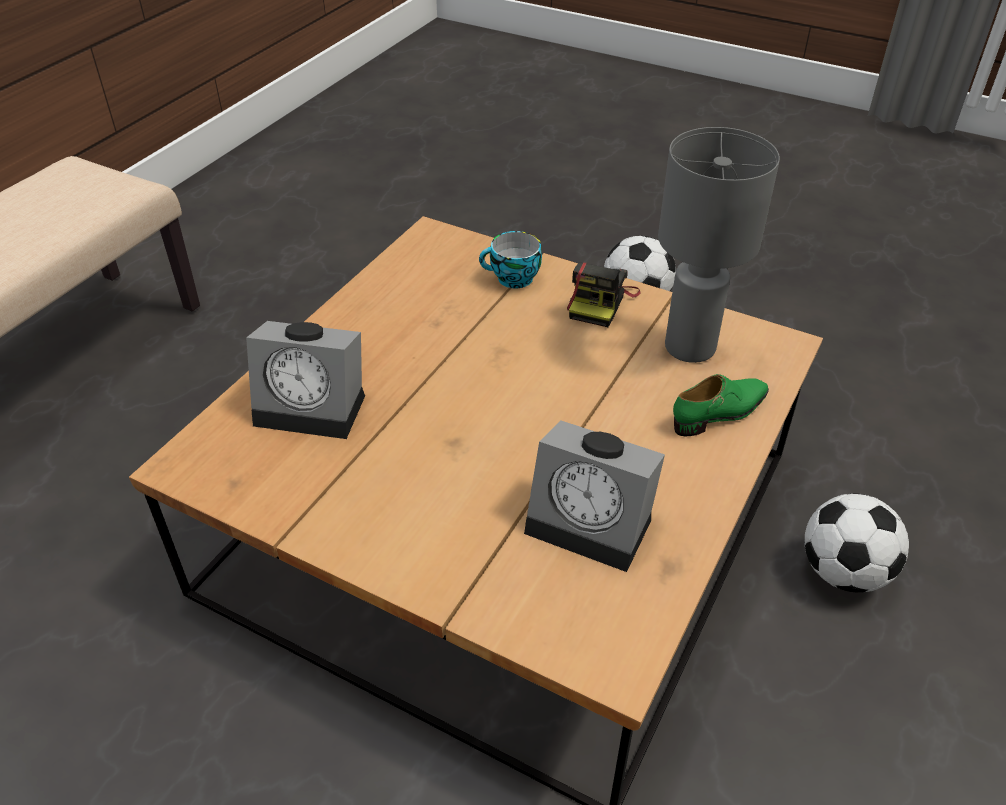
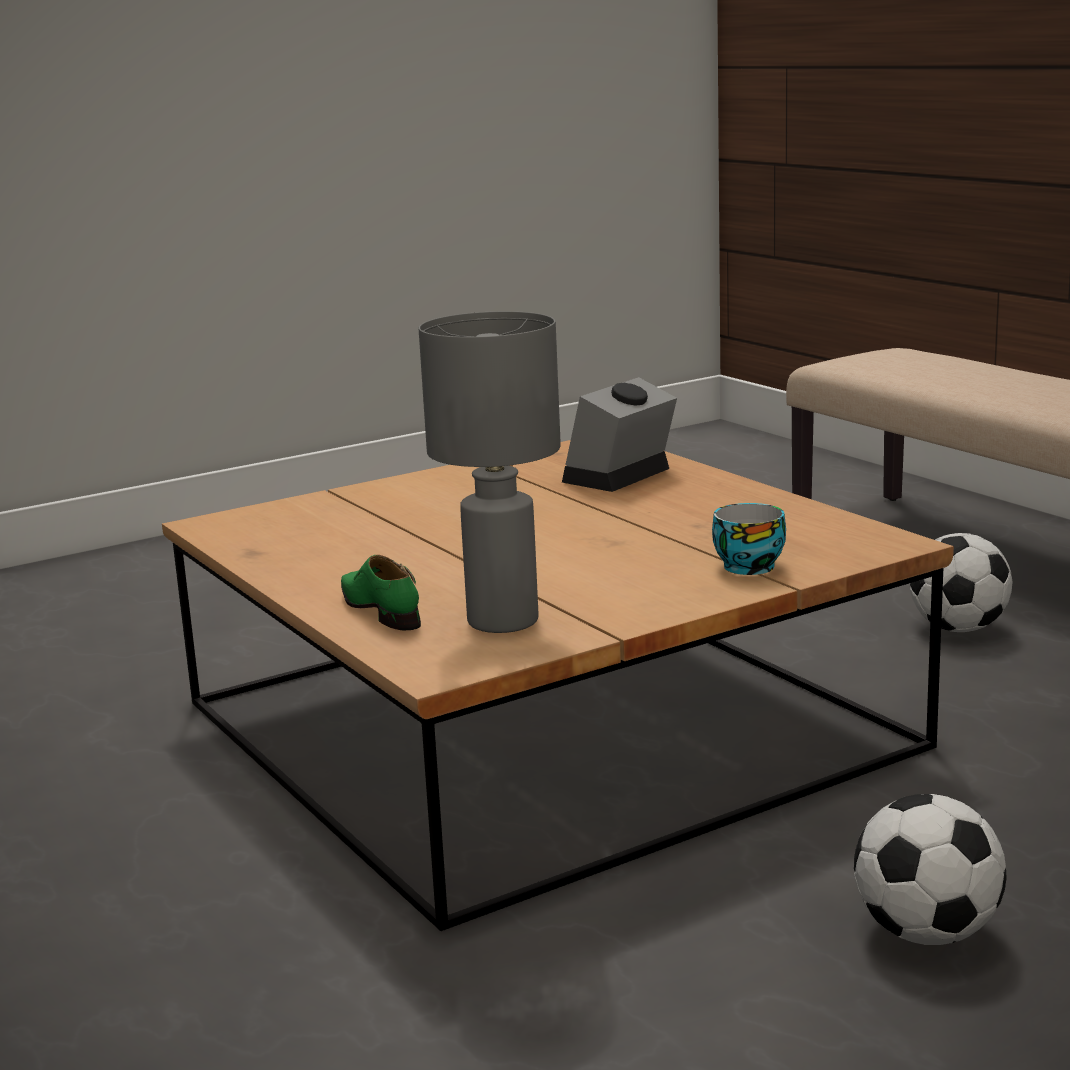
camera: 120 degrees right, 25 degrees down
alarm clock [524,420,665,572] -> none
camera [567,262,640,327] -> none
green shoe [673,374,769,436] -> green shoe turned 150 degrees clockwise [341,555,421,630]
football [804,494,909,593] -> football moved to [909,533,1012,632]

